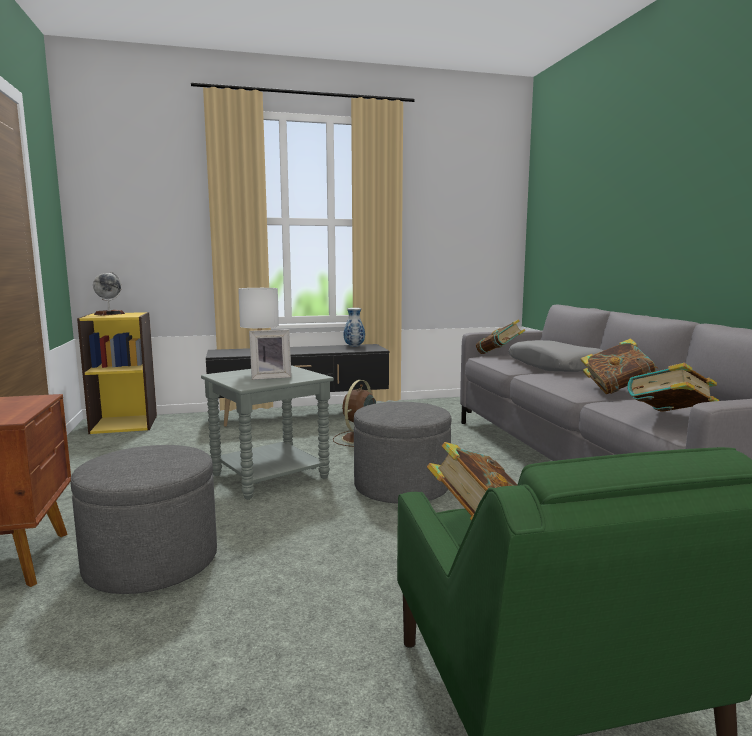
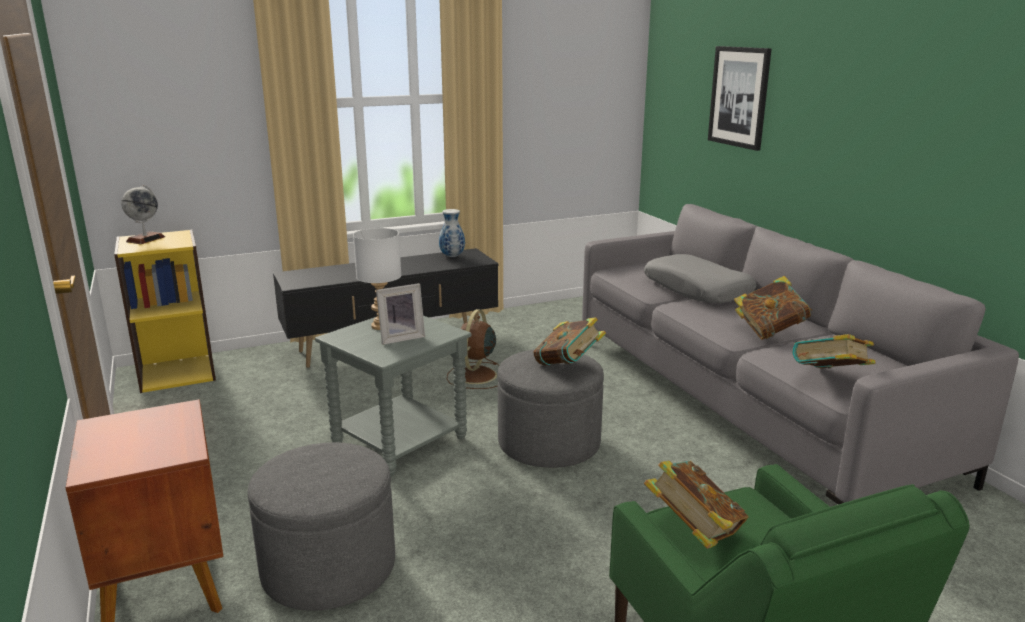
camera: 10 degrees left, 10 degrees up
book [476,319,525,354] -> book moved to [533,317,606,366]
none -> picture [708,46,771,151]

